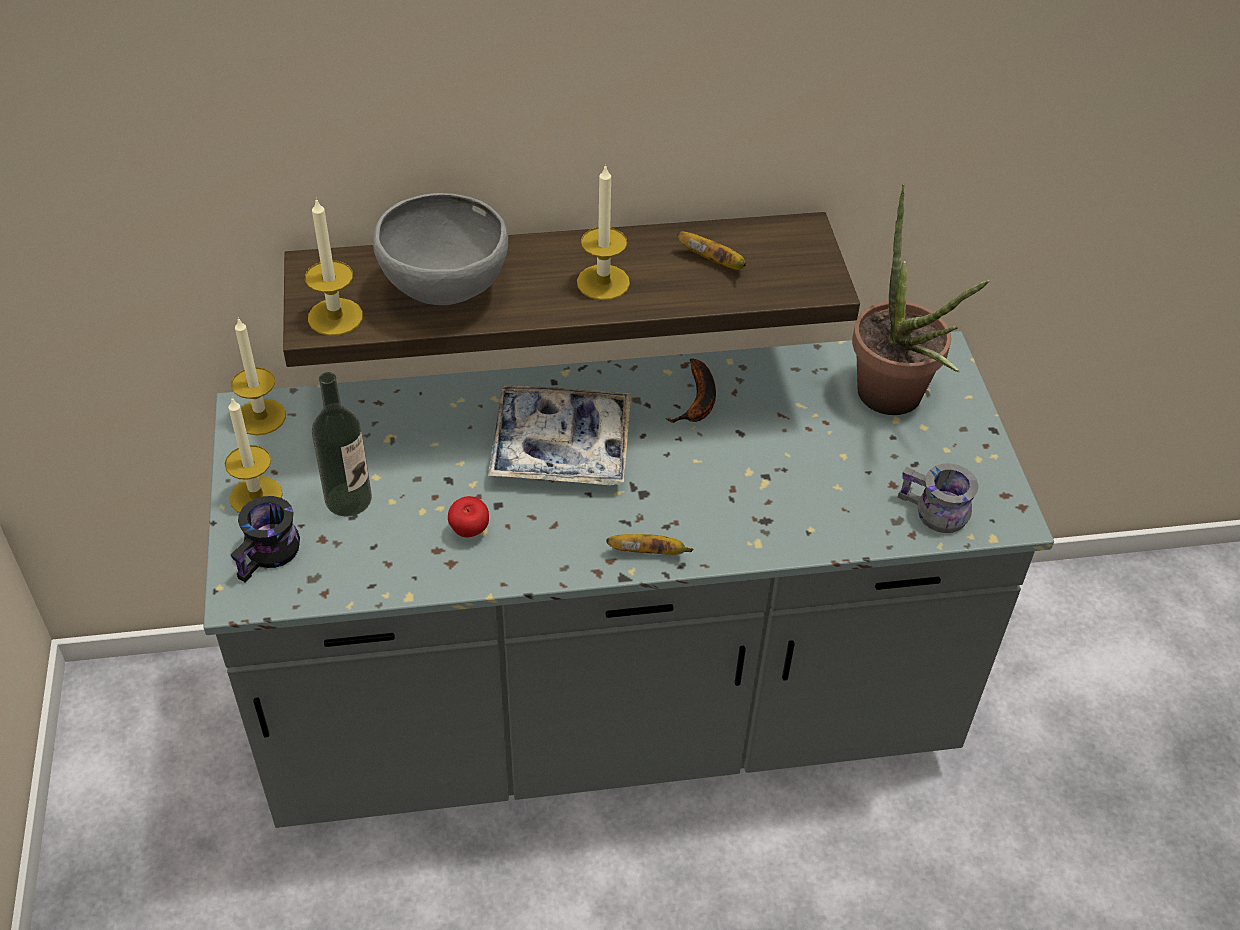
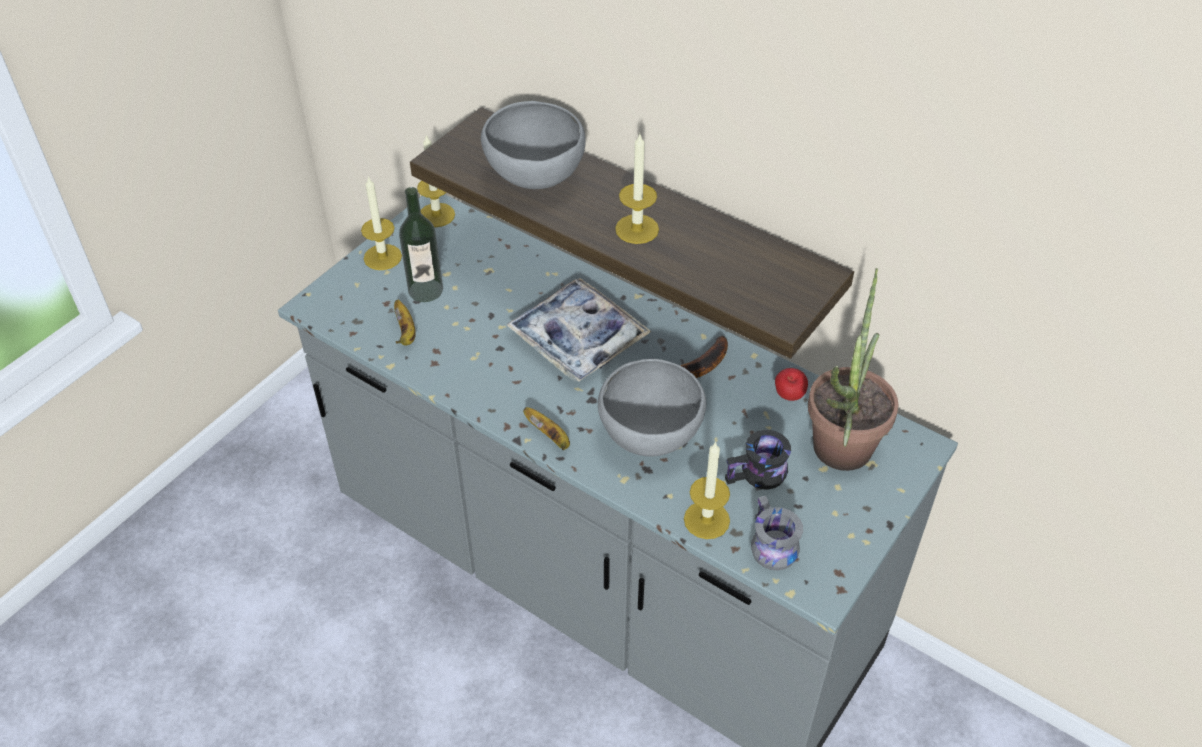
camera: 45 degrees right, 0 degrees up
black mug [230,496,300,583] -> black mug moved to [725,430,791,490]
candle [305,198,363,336] -> candle moved to [684,441,730,539]
apple [448,496,489,537] -> apple moved to [775,368,808,401]
banana [677,231,746,270] -> banana moved to [394,300,416,345]
none -> grey bowl [598,359,706,457]

